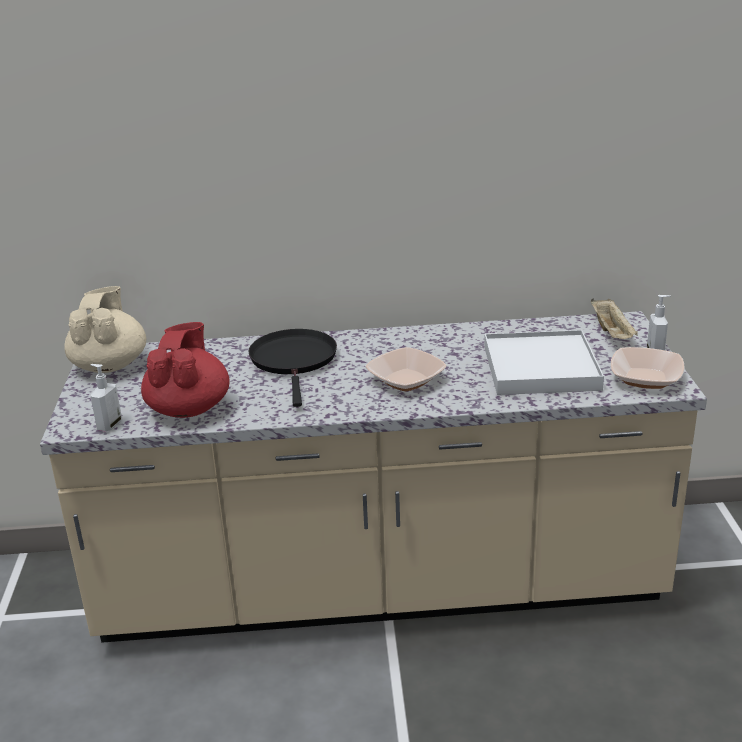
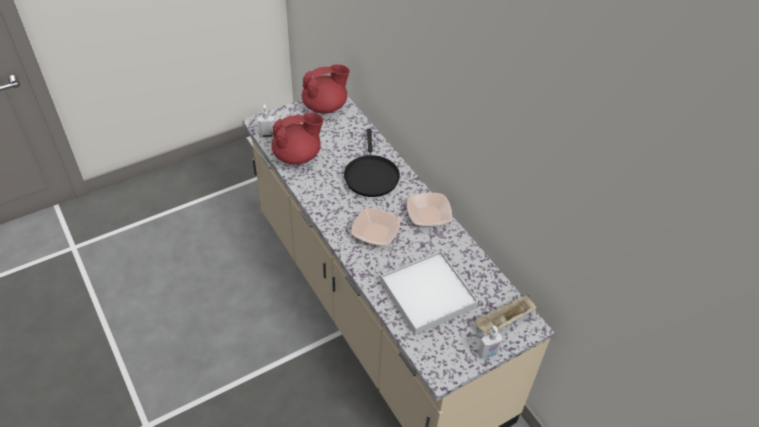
camera: 60 degrees right, 20 degrees up
beige teapot [64,286,146,373] -> red teapot [302,64,350,113]
black frying pan [248,329,337,407] -> black frying pan turned 120 degrees clockwise [344,129,400,197]
bowl [611,347,685,389] -> bowl moved to [407,193,452,226]

